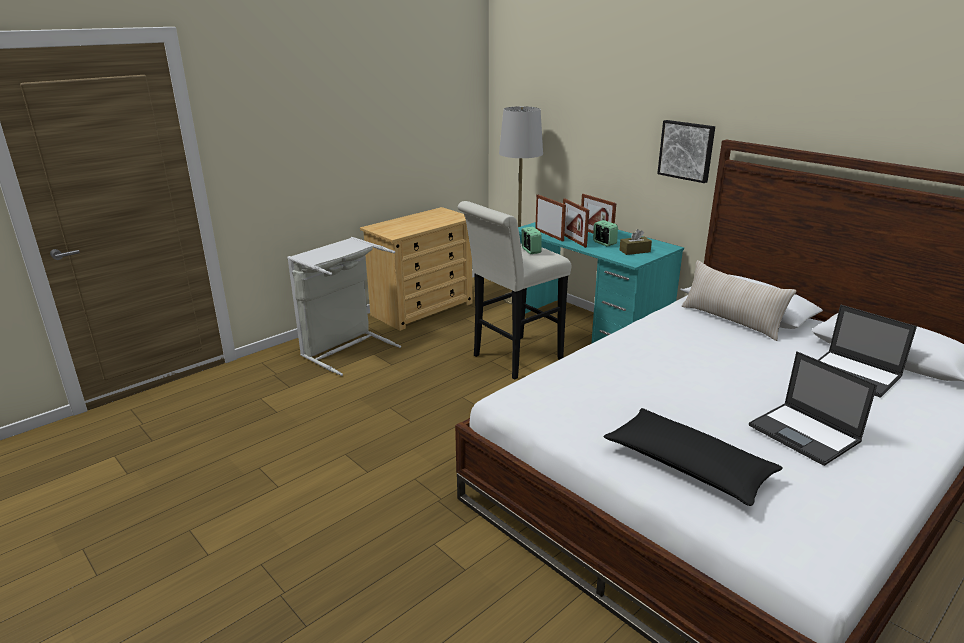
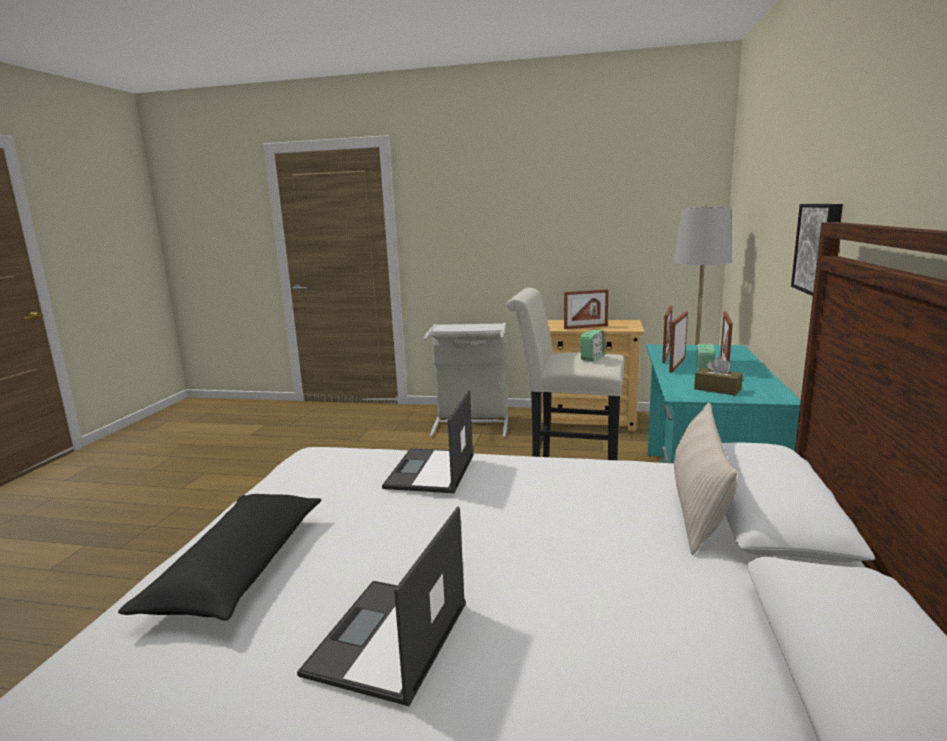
camera: 55 degrees right, 10 degrees down
laptop [818,305,917,398] -> laptop moved to [382,390,474,493]
none -> picture frame [564,289,609,329]

